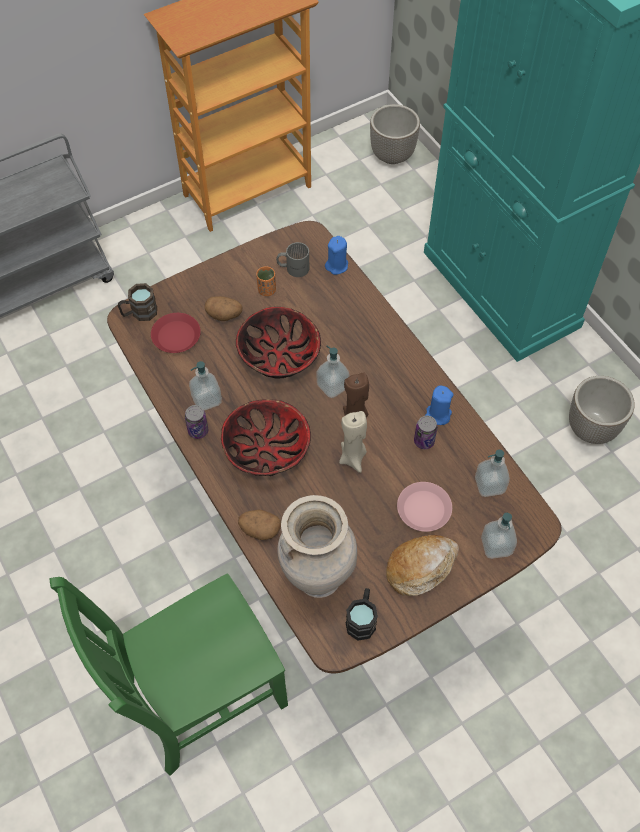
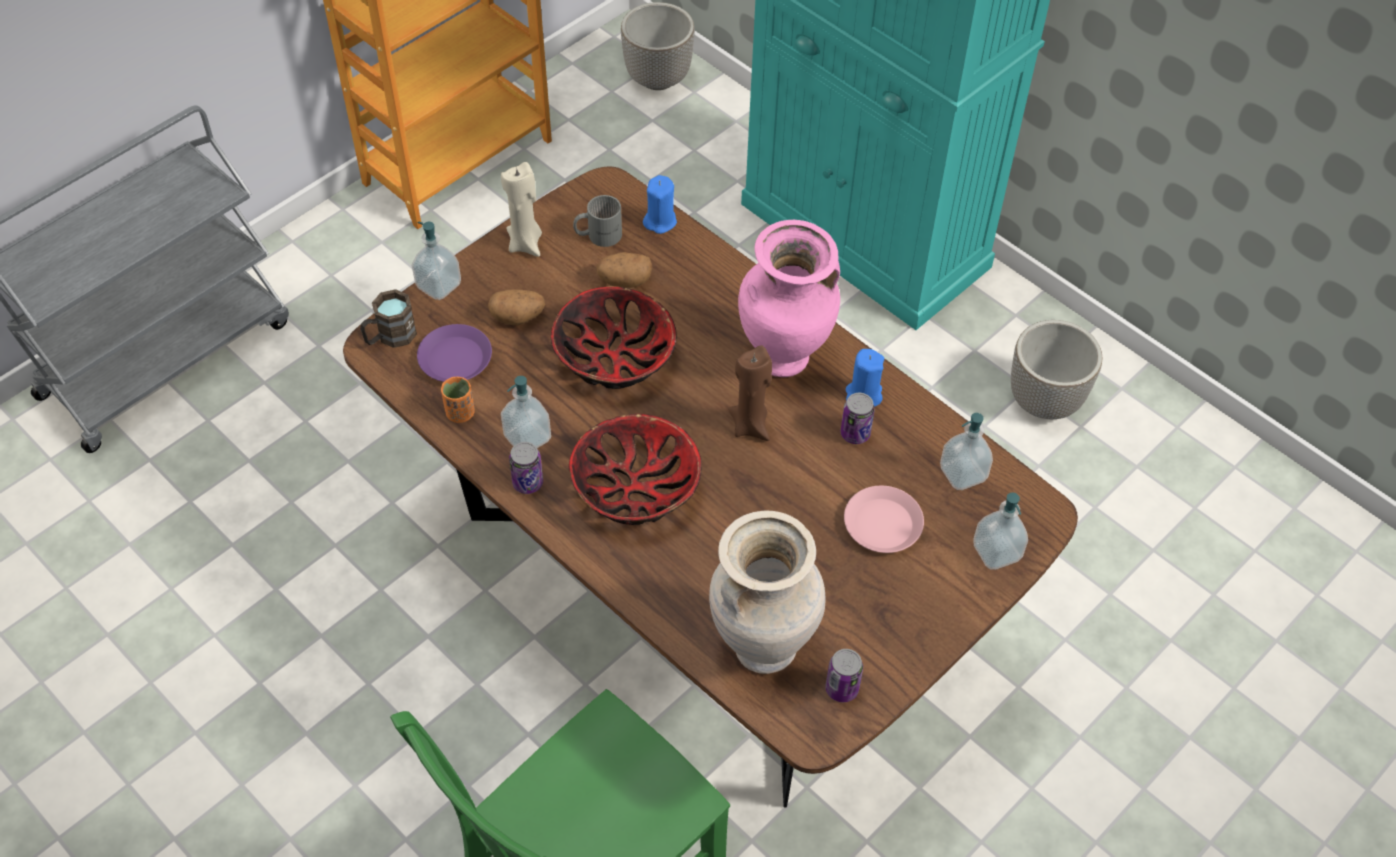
camera: 15 degrees left, 5 degrees down
red plate [151,313,201,353] -> purple plate [417,324,492,382]
potato [238,509,281,540] -> potato moved to [596,252,652,288]
orange cup [256,266,276,296] -> orange cup moved to [441,377,475,423]
soap dispenser [316,346,350,398] -> soap dispenser moved to [411,222,461,300]
beige candle [339,411,367,473] -> beige candle moved to [501,162,542,257]
black mug [345,588,378,641] -> can [825,649,863,702]
bread [386,535,459,596] -> none
none -> pink vase [738,220,840,377]

